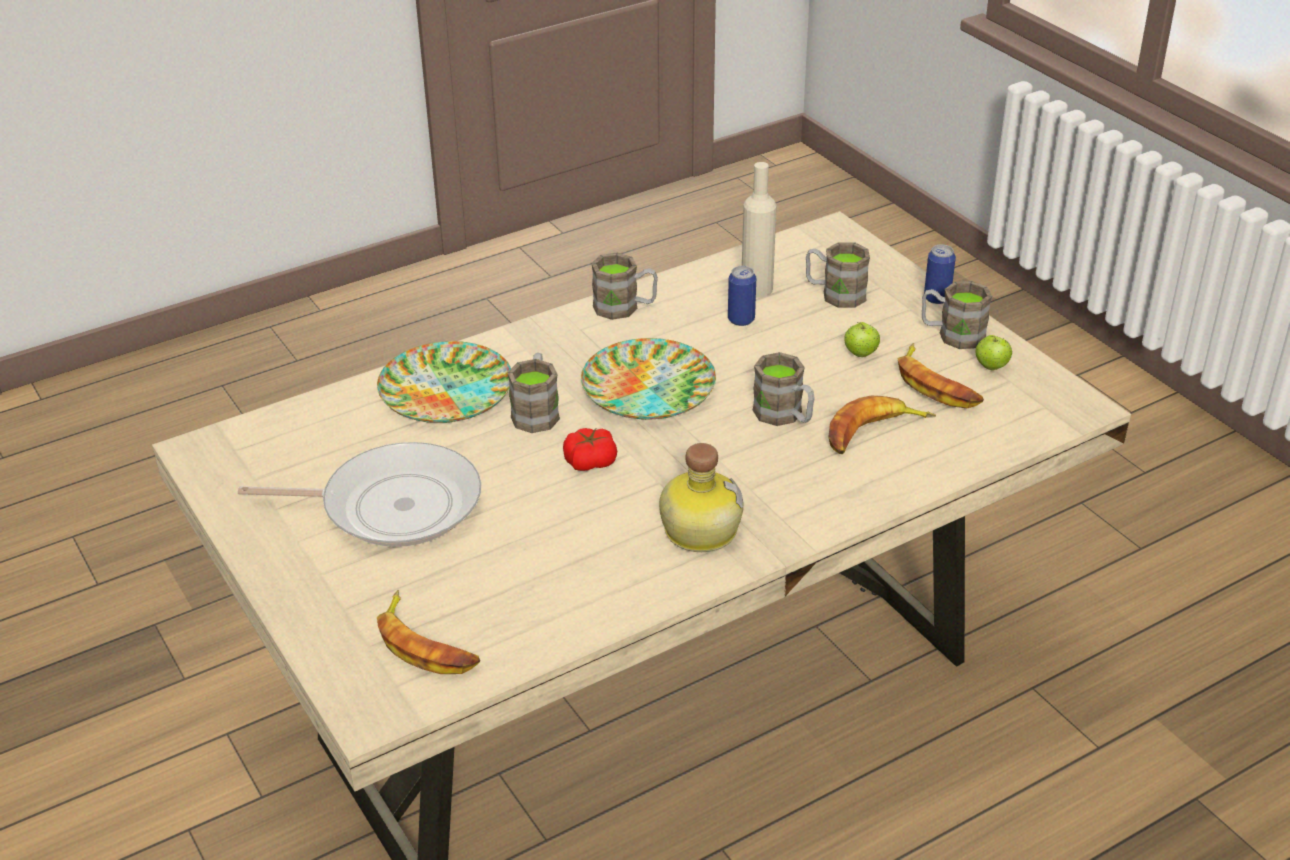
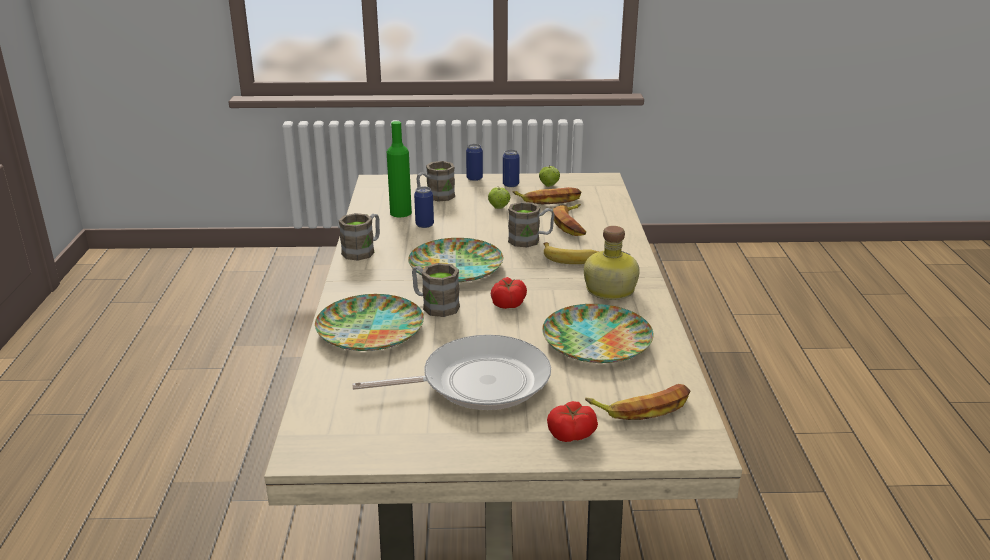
camera: 60 degrees left, 10 degrees down
frying pan [238,442,481,547] -> frying pan turned 45 degrees clockwise [352,335,551,410]
beige bottle [742,162,777,298] -> green bottle [387,121,412,217]
brown mug [922,281,992,349] -> can [503,150,520,187]
none -> plate [542,304,654,363]
none -> banana [544,242,600,264]
none -> tomato [547,401,598,442]

